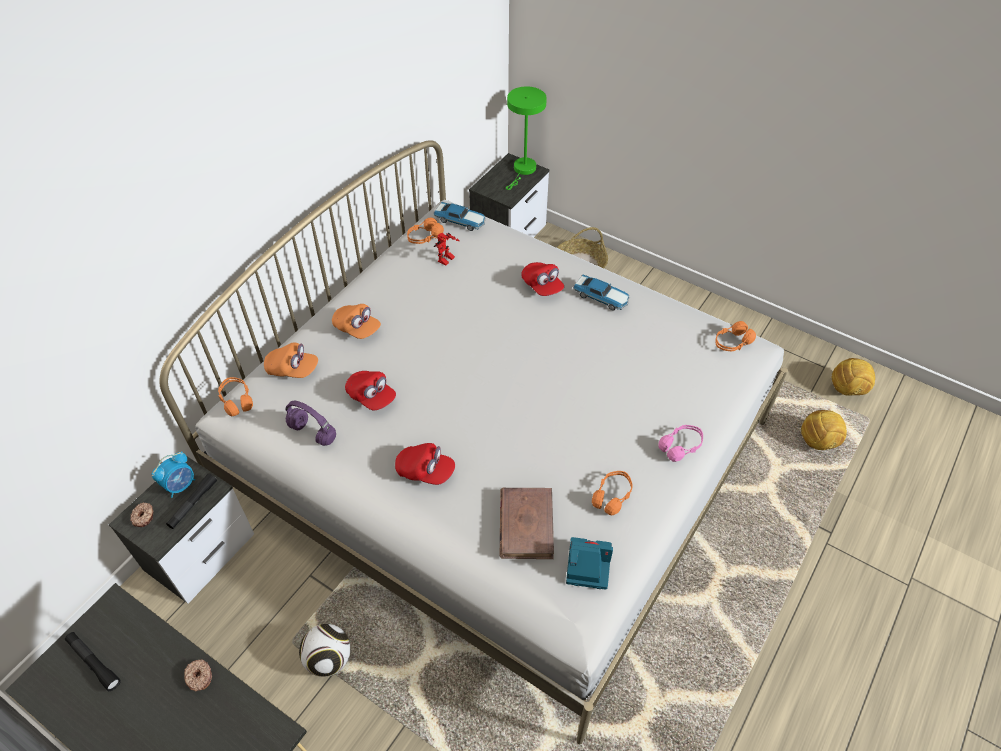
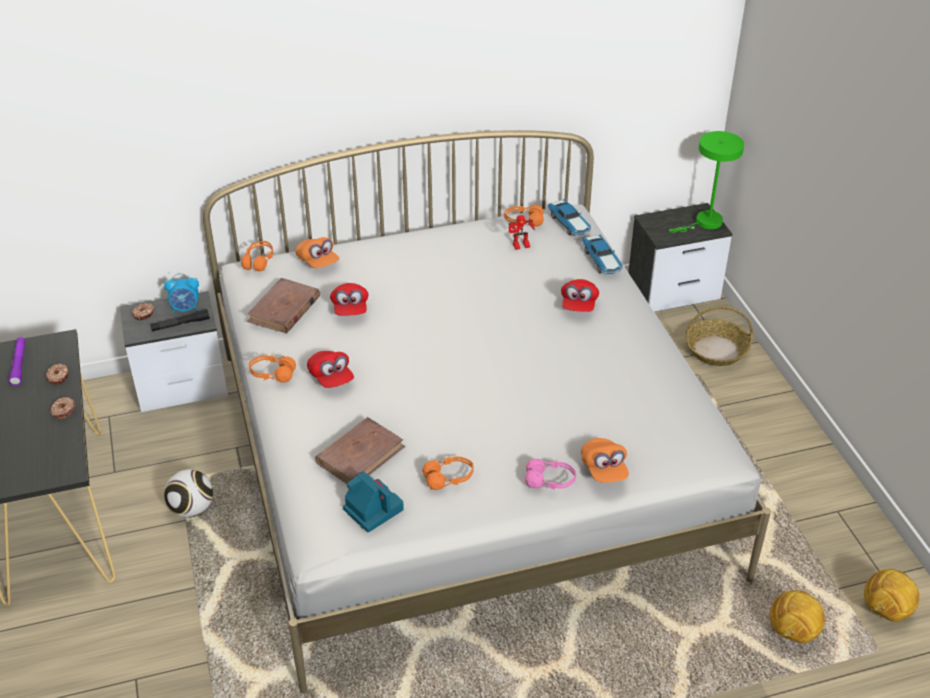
camera: 40 degrees right, 10 degrees down
black flashlight [65,632,121,691] -> purple flashlight [9,337,25,386]
purple headphones [286,401,336,446] -> brown book [247,278,320,333]
orange cap [332,304,381,339] -> orange cap moved to [581,438,629,483]
toy car [573,274,630,311] -> toy car moved to [582,235,623,274]
orange headphones [715,321,756,351] -> orange headphones moved to [249,355,296,383]
none -> donut [46,363,69,384]

